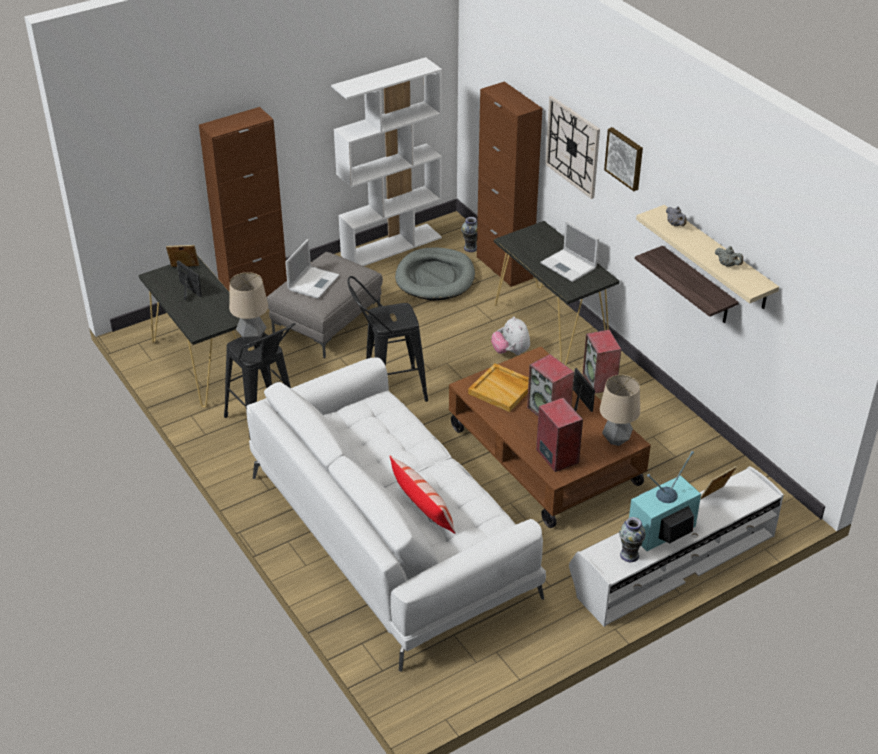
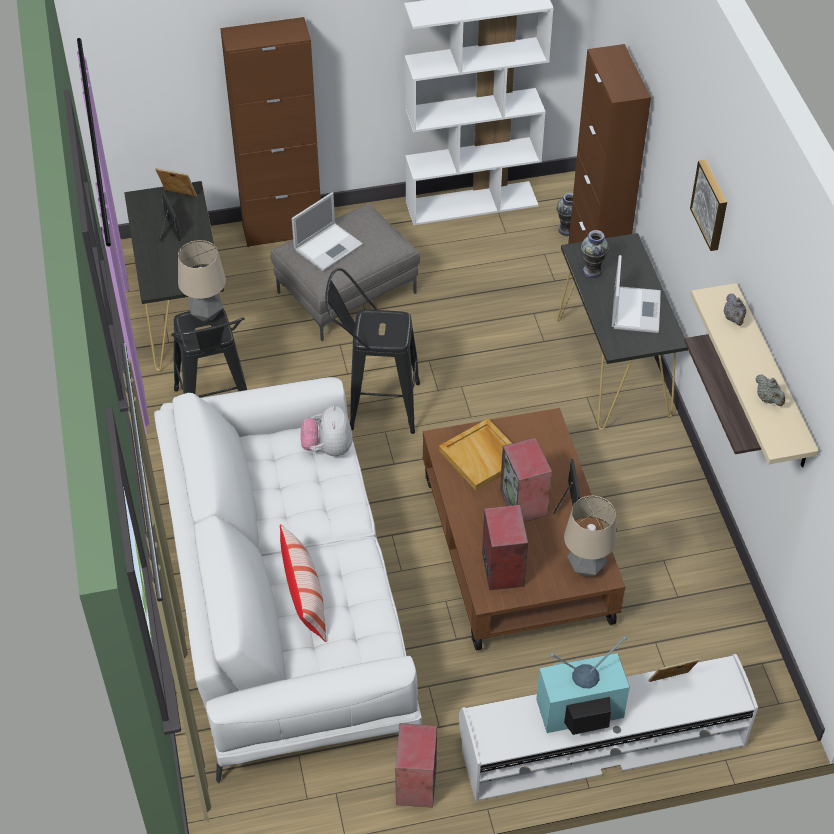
camera: 20 degrees right, 10 degrees up
grey dog bed [395,247,475,301] -> none
plush toy [491,316,530,355] -> plush toy moved to [300,405,353,456]
laptop [540,221,599,282] -> laptop turned 150 degrees counterclockwise [612,255,661,333]
wall clock [545,96,600,199] -> none
speaker [583,330,621,394] -> speaker moved to [395,723,437,808]
vase [619,517,646,562] -> vase moved to [581,230,609,278]

